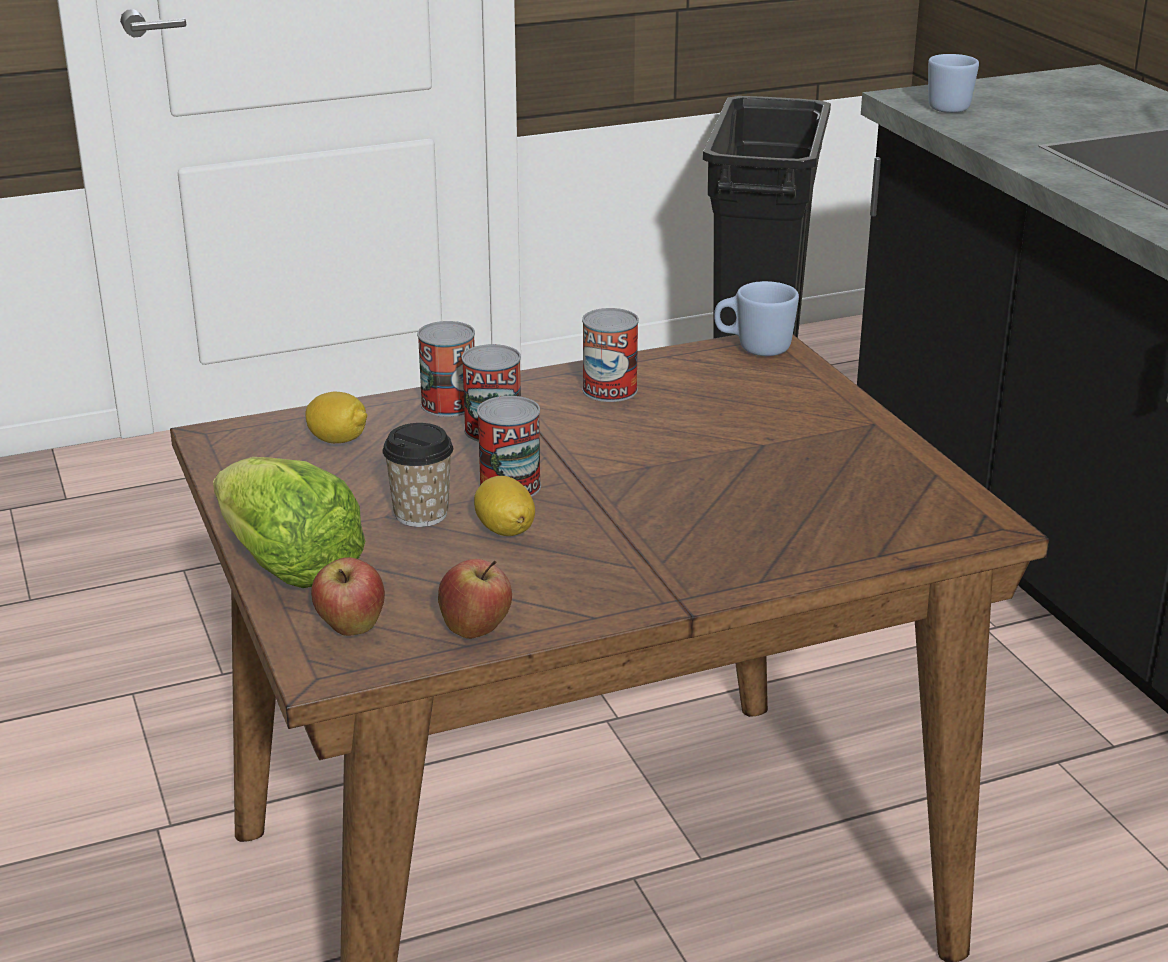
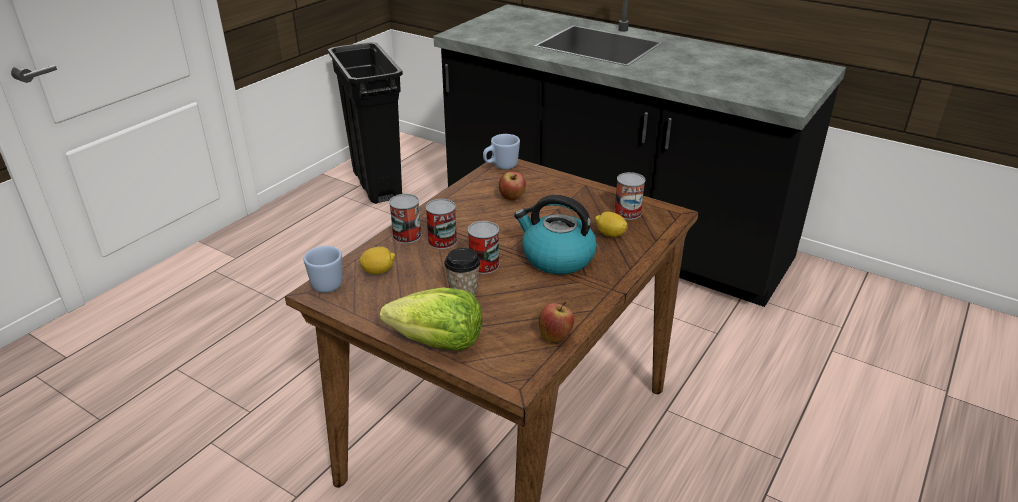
camera: 35 degrees left, 5 degrees up
apple [311,557,385,636] -> apple moved to [499,172,526,201]
lemon [474,476,535,536] -> lemon moved to [595,211,628,237]
can [582,308,639,402] -> can moved to [614,172,645,220]
blue mug [928,54,979,113] -> blue mug moved to [304,246,343,293]
none -> kettle [514,195,597,274]

